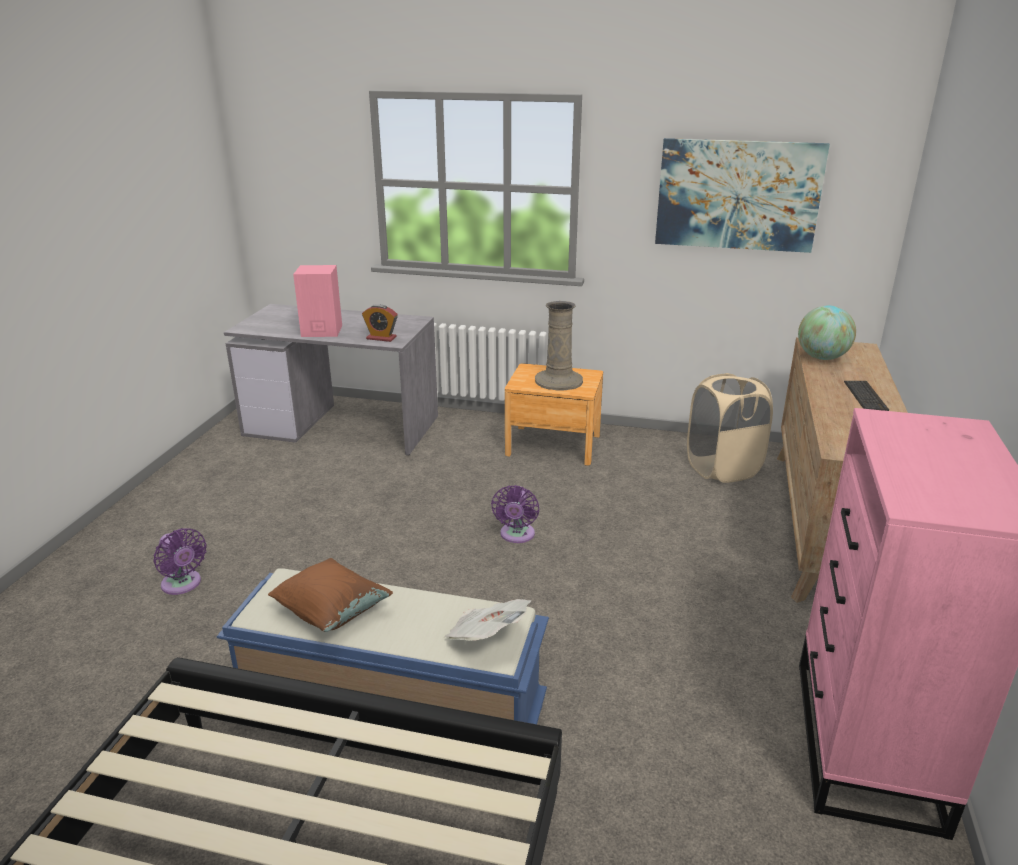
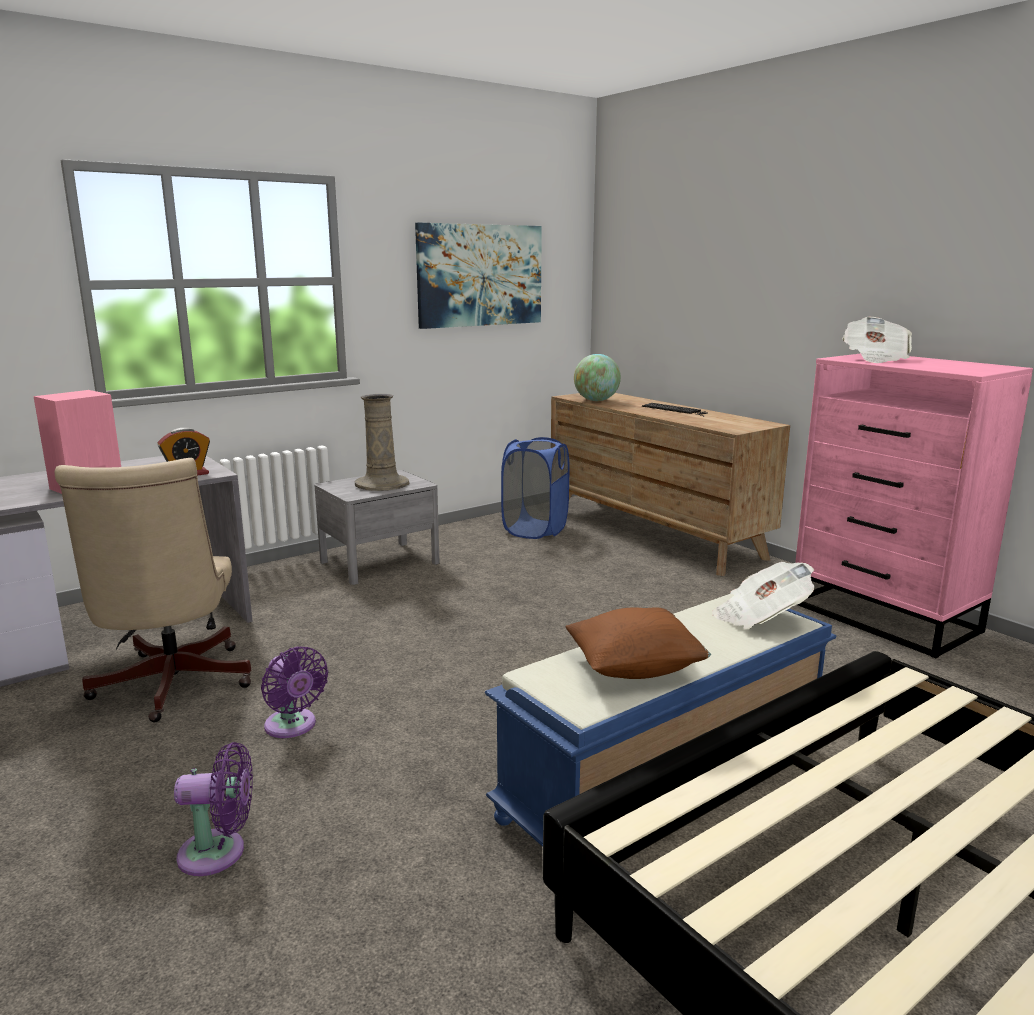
camera: 50 degrees left, 10 degrees down
purple fan [491,485,539,543] -> purple fan moved to [261,646,328,738]
brown nightstand [505,363,603,466] -> grey nightstand [314,470,440,585]
beige laundry basket [687,373,773,483] -> blue laundry basket [501,437,570,539]
none -> beige office chair [55,458,251,722]
none -> newspaper [842,317,912,363]

